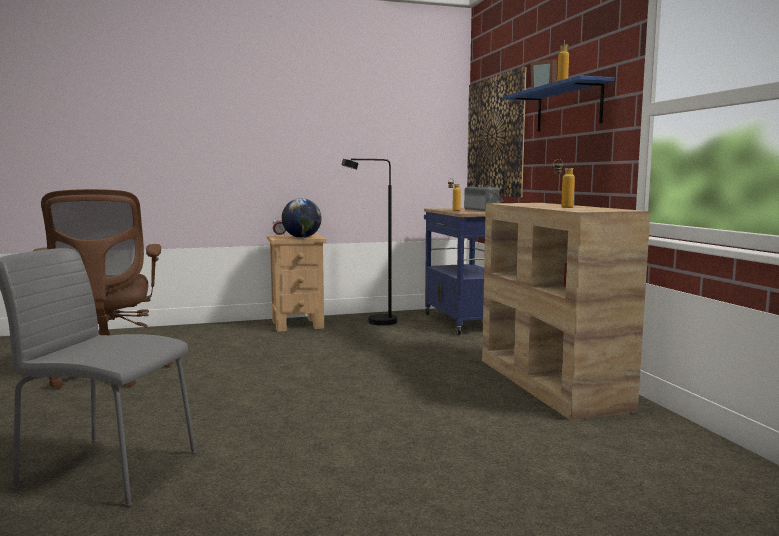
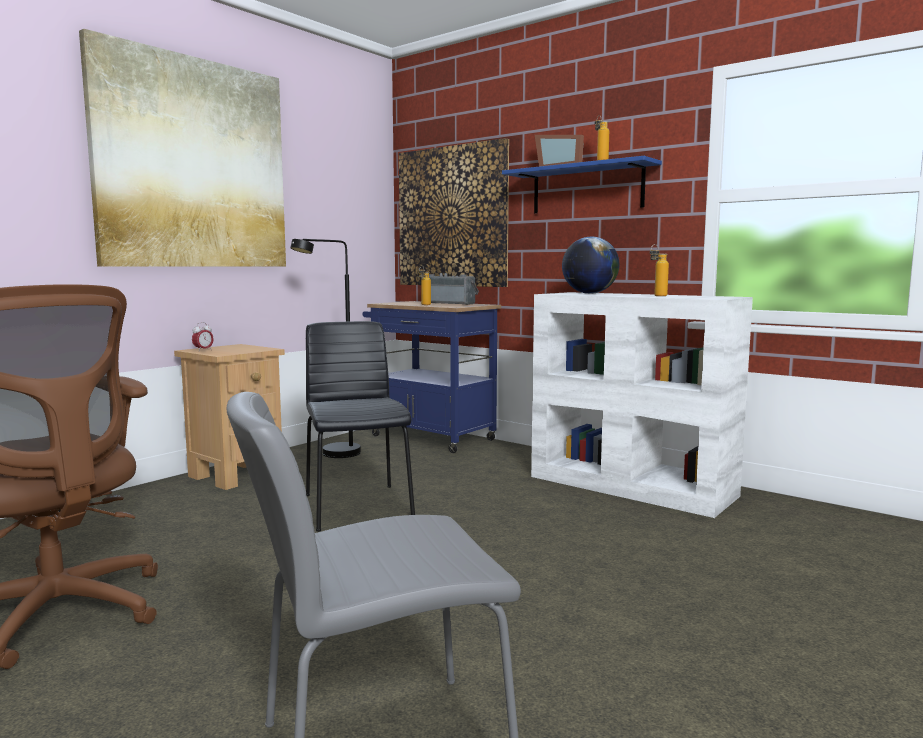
camera: 35 degrees left, 0 degrees up
globe [282,198,322,238] -> globe moved to [562,237,619,294]
brown bookcase [482,203,651,421] -> white bookcase [531,292,753,518]
none -> picture [79,29,286,267]
none -> black chair [306,321,415,532]

